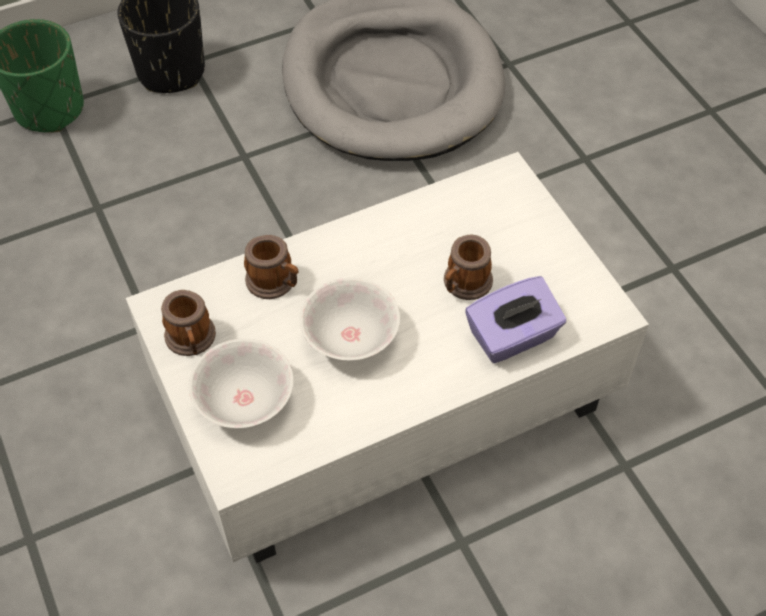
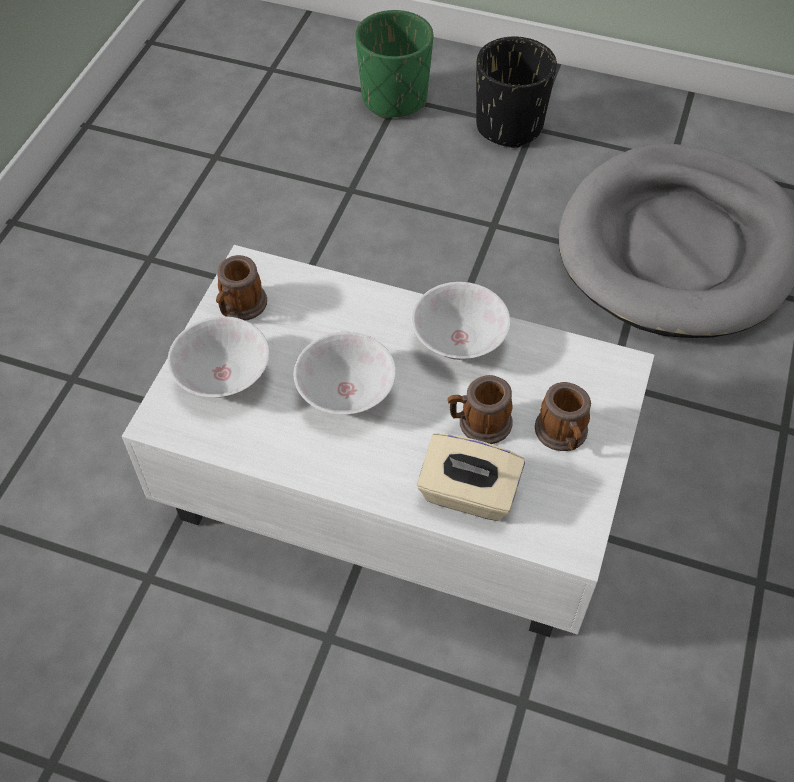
camera: 45 degrees right, 0 degrees up
mug [244,235,299,299] -> mug moved to [535,382,591,451]
purple tissue box [465,276,566,363] -> beige tissue box [417,433,525,521]
none -> white bowl [412,282,510,360]

